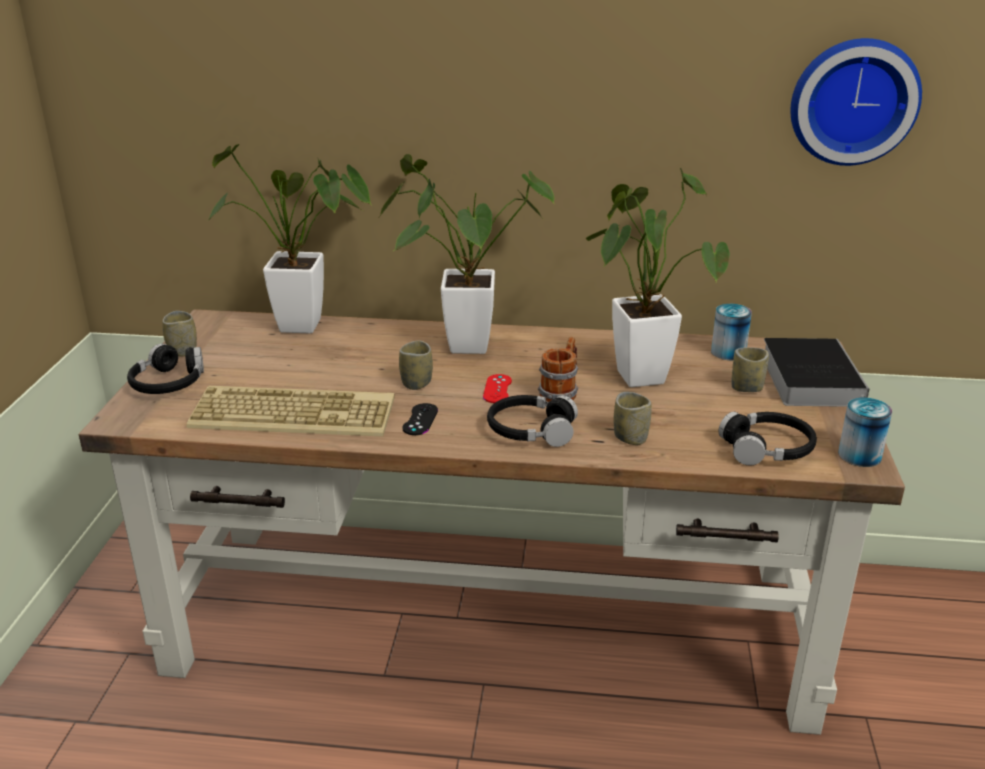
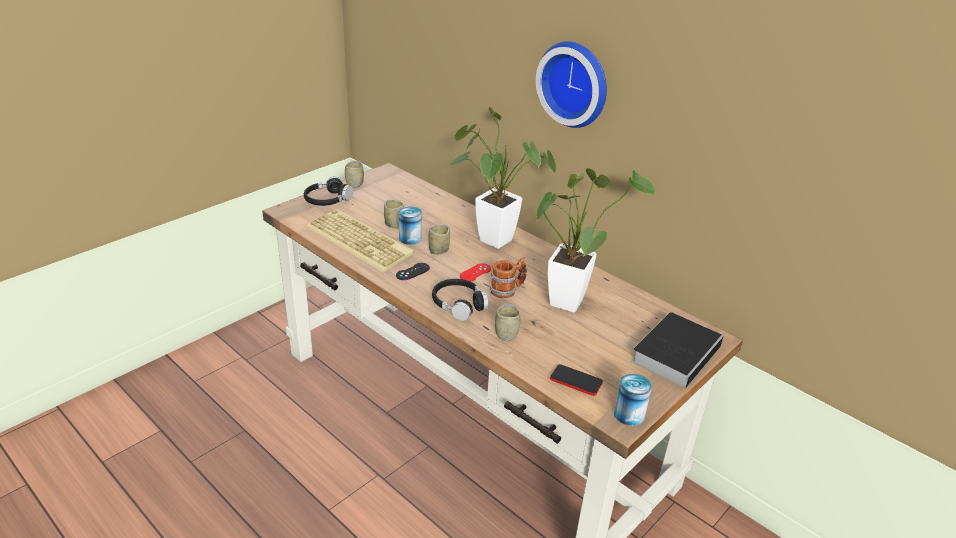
camera: 35 degrees right, 5 degrees up
potted plant [207,144,372,334] -> none
can [711,304,752,360] -> can moved to [399,207,422,245]
black headphones [719,412,817,465] -> phone [550,364,603,396]
cup [731,347,769,392] -> cup moved to [384,200,404,229]
wall clock [790,38,922,166] -> wall clock moved to [536,41,607,128]

